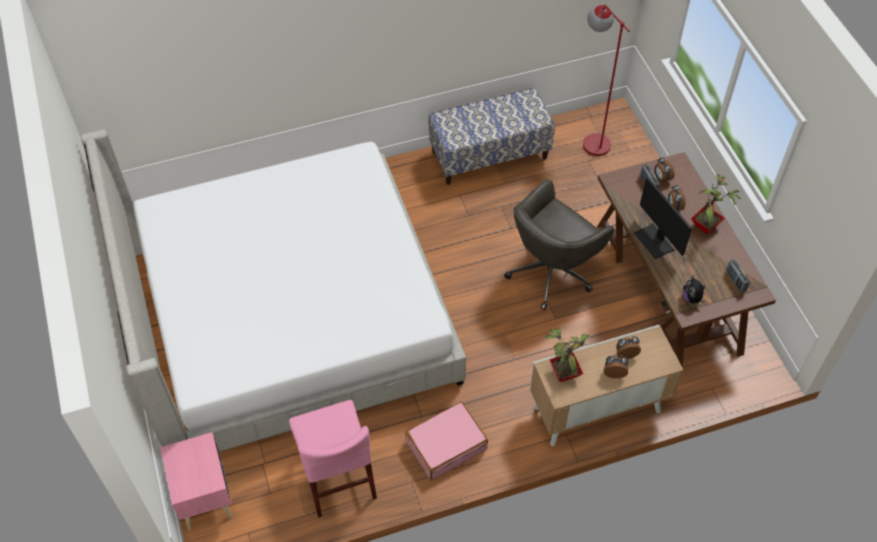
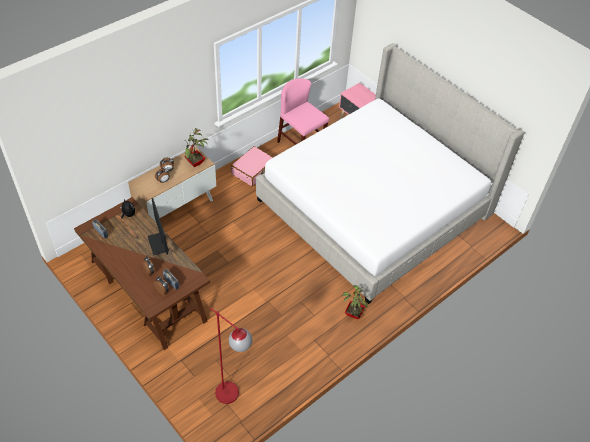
camera: 155 degrees right, 5 degrees down
bench [428,88,555,185] -> none
grey office chair [504,180,615,310] -> none
monitor [634,177,692,259] -> monitor turned 150 degrees counterclockwise [148,198,169,256]
potted plant [691,174,741,234] -> potted plant moved to [342,283,368,319]

